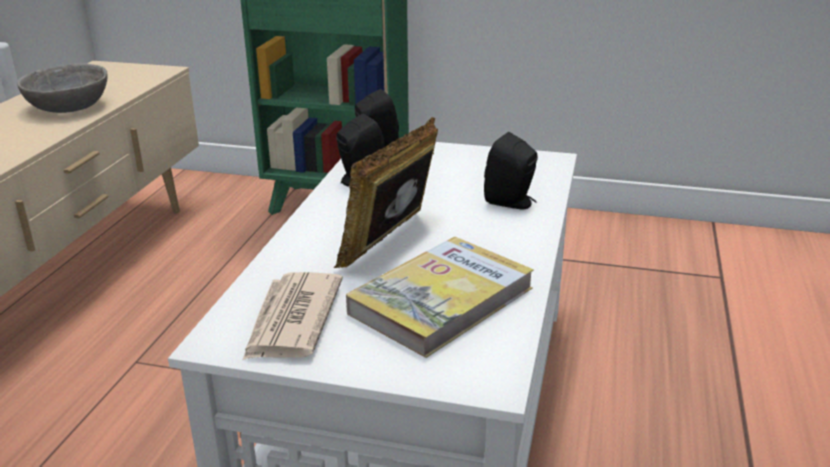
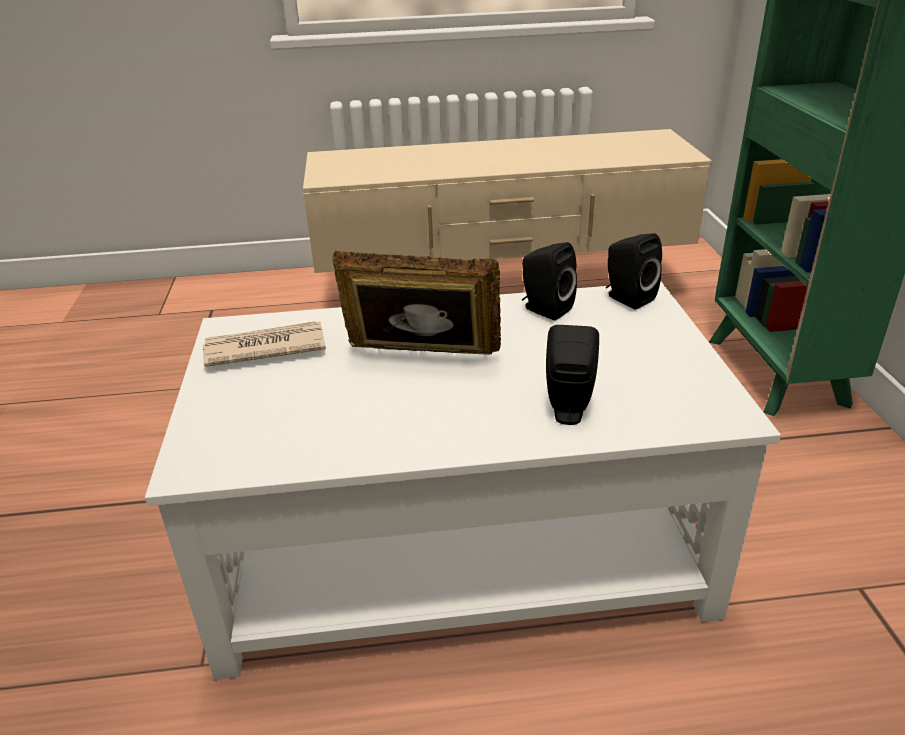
camera: 70 degrees right, 5 degrees up
grey bowl [17,63,107,113] -> none
book [346,237,534,358] -> none

